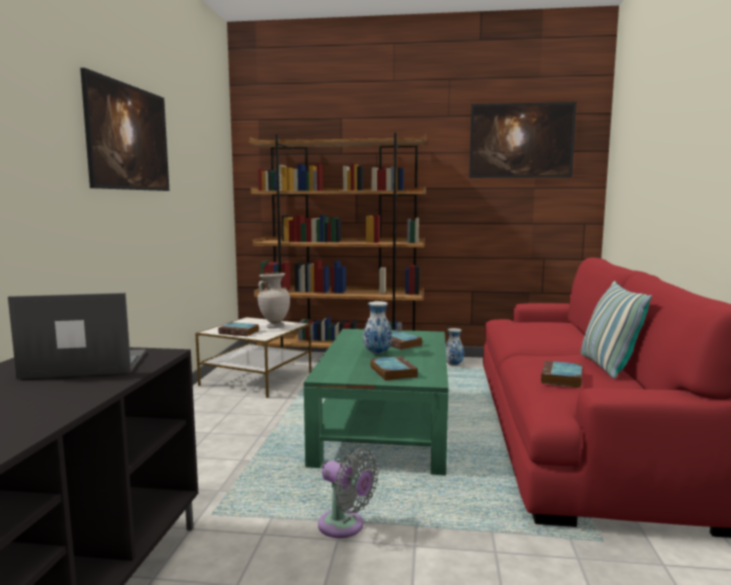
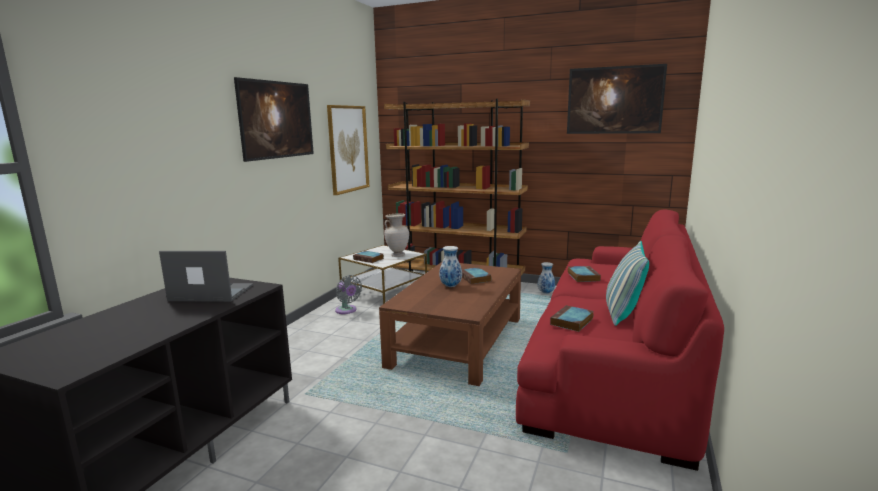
camera: 15 degrees right, 5 degrees up
green coffee table [304,329,448,475] -> brown coffee table [379,261,521,386]
grey fan [318,448,379,538] -> grey fan moved to [335,275,362,314]
book [370,356,418,381] -> book moved to [568,266,601,282]
none -> picture [327,105,369,195]

